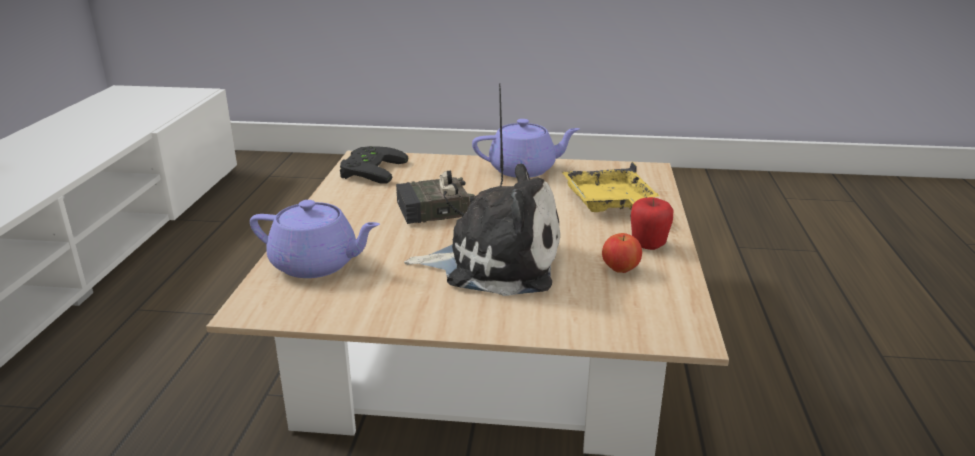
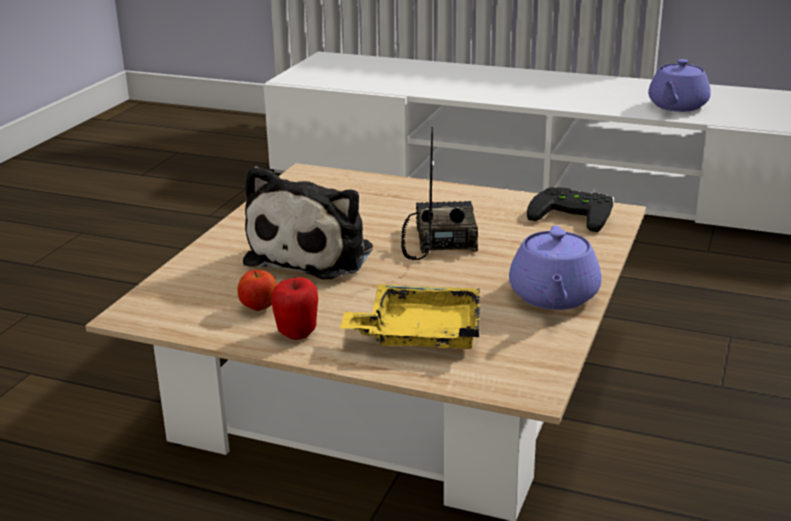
camera: 105 degrees right, 0 degrees up
purple teapot [250,200,380,278] -> purple teapot moved to [648,59,711,112]

